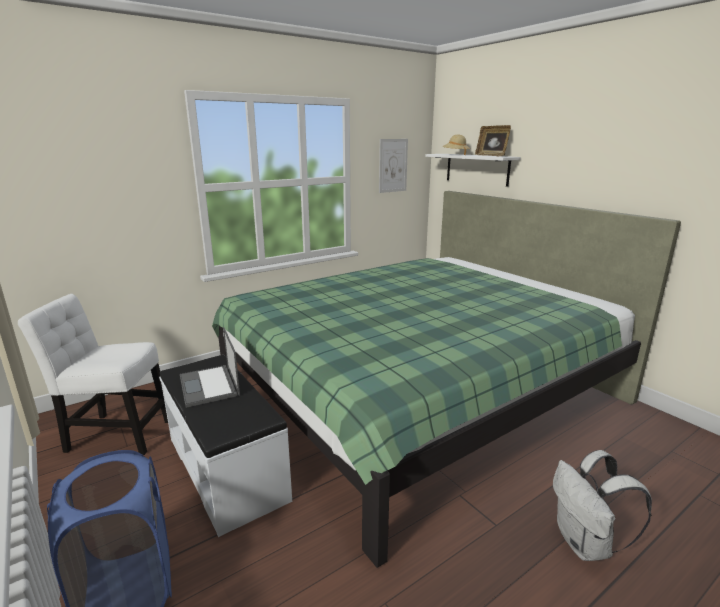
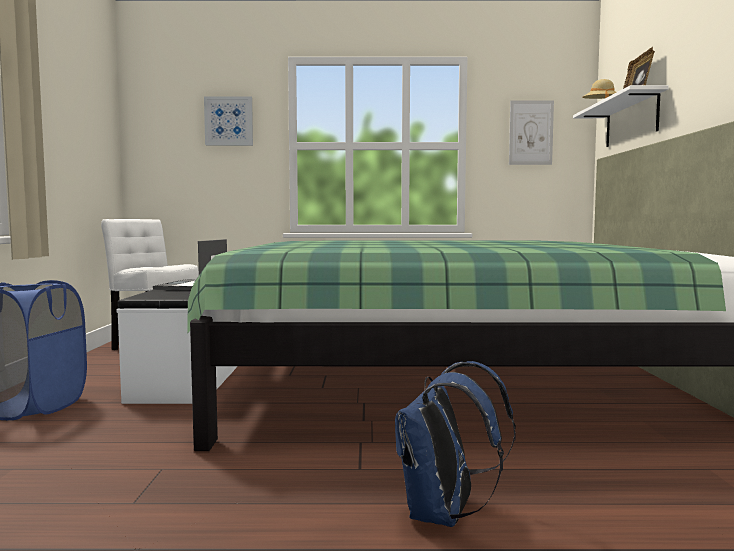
camera: 35 degrees right, 15 degrees down
white backpack [553,450,652,561] -> blue backpack [395,361,516,527]
none -> picture [204,97,253,145]

